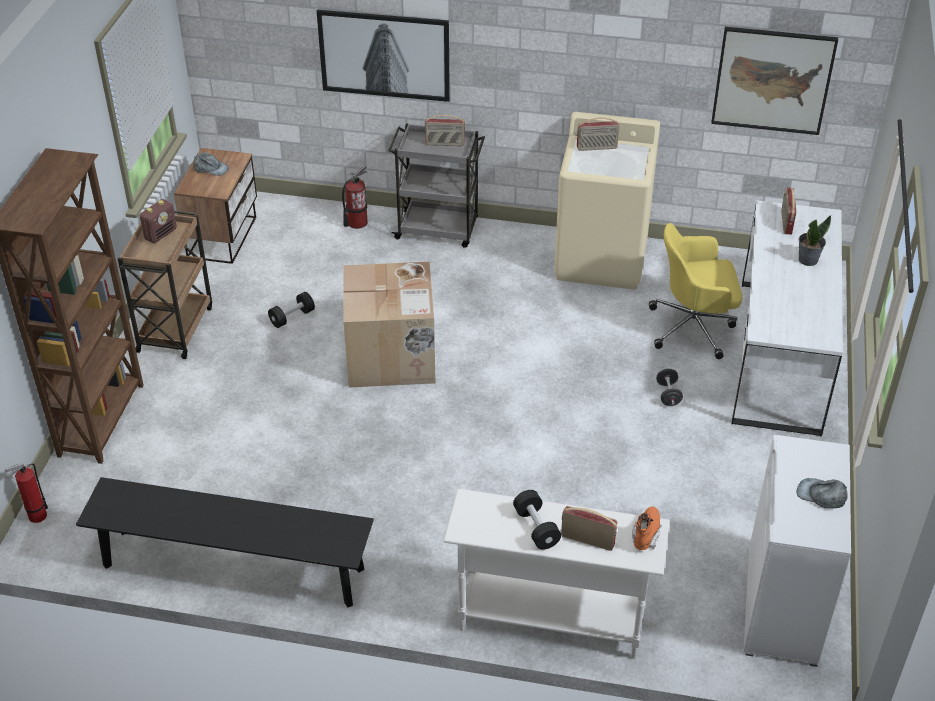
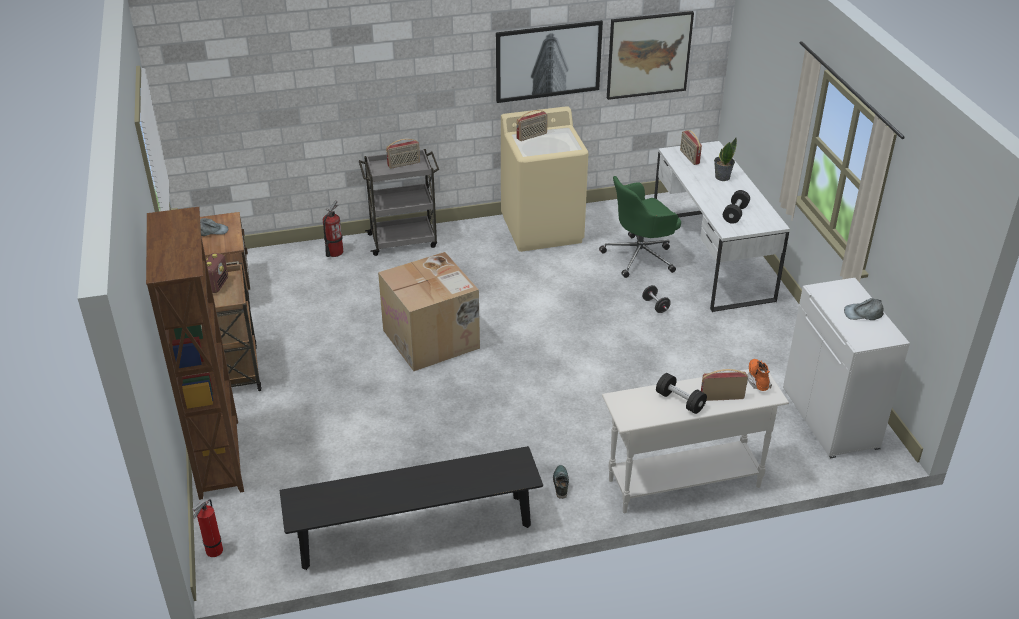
camera: 25 degrees left, 5 degrees down
black dumbbell [268,292,315,328] -> black dumbbell moved to [723,190,750,224]
picture [317,10,450,102] -> picture moved to [496,20,603,103]
yellow office chair [649,223,742,359] -> green office chair [599,176,681,278]
none -> shoe [553,465,569,499]

